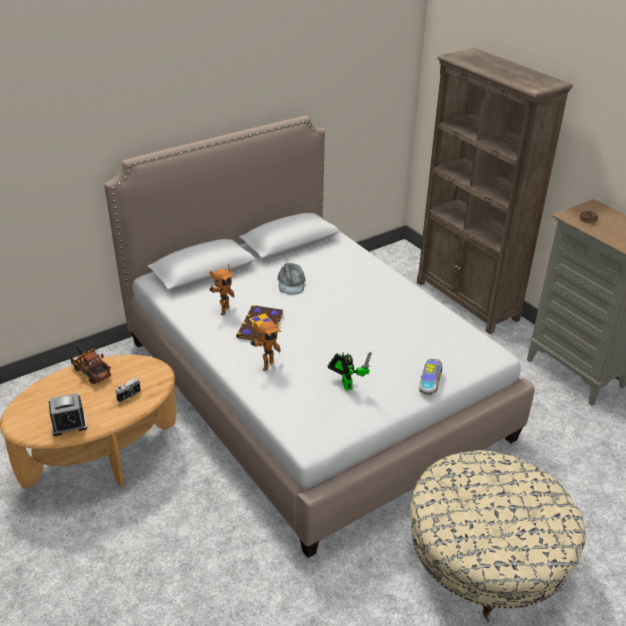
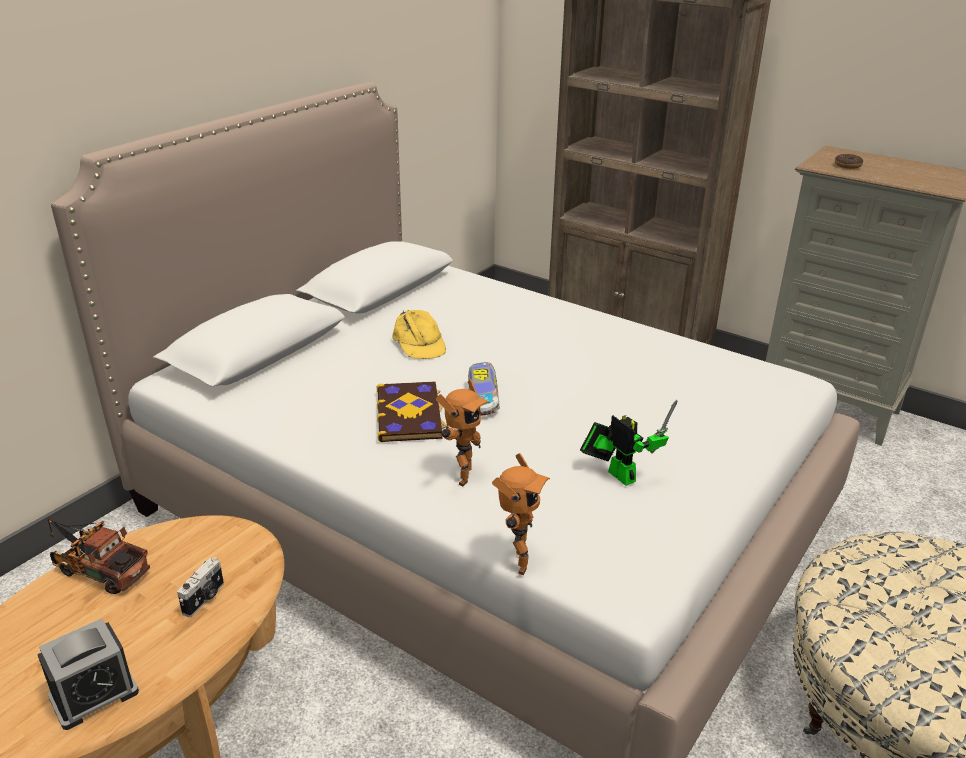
camera: 20 degrees left, 5 degrees down
toy robot [209,265,236,315] -> toy robot moved to [492,453,550,575]
grey cap [278,262,305,295] -> yellow cap [393,310,446,359]
toy car [419,359,442,395] -> toy car moved to [468,362,500,416]

